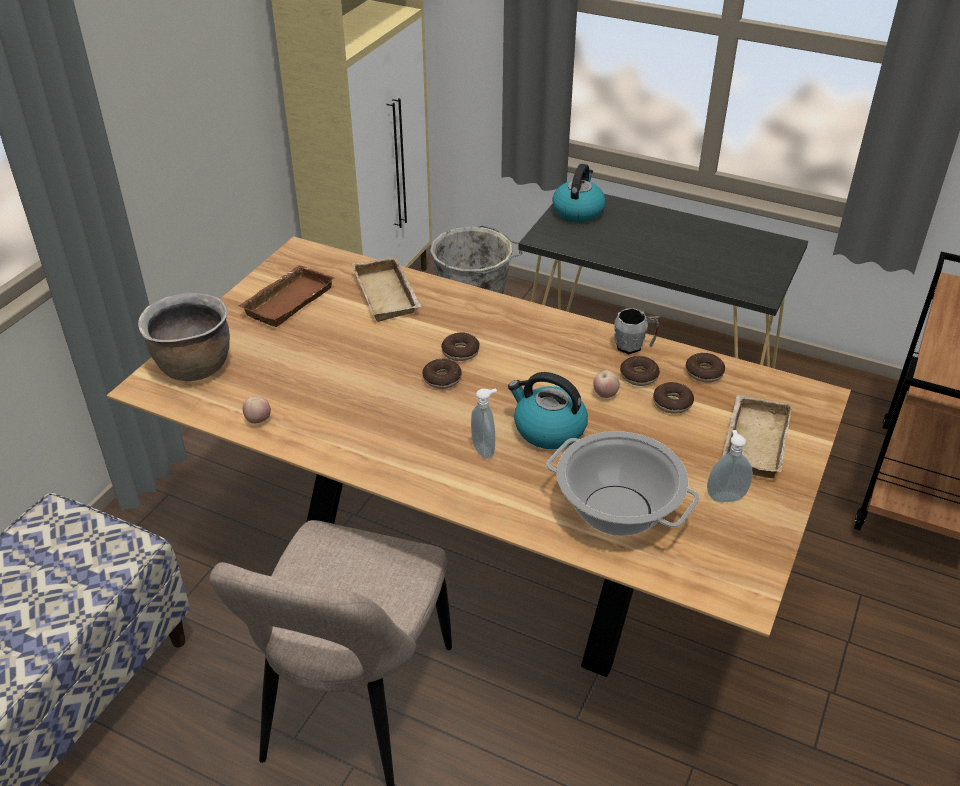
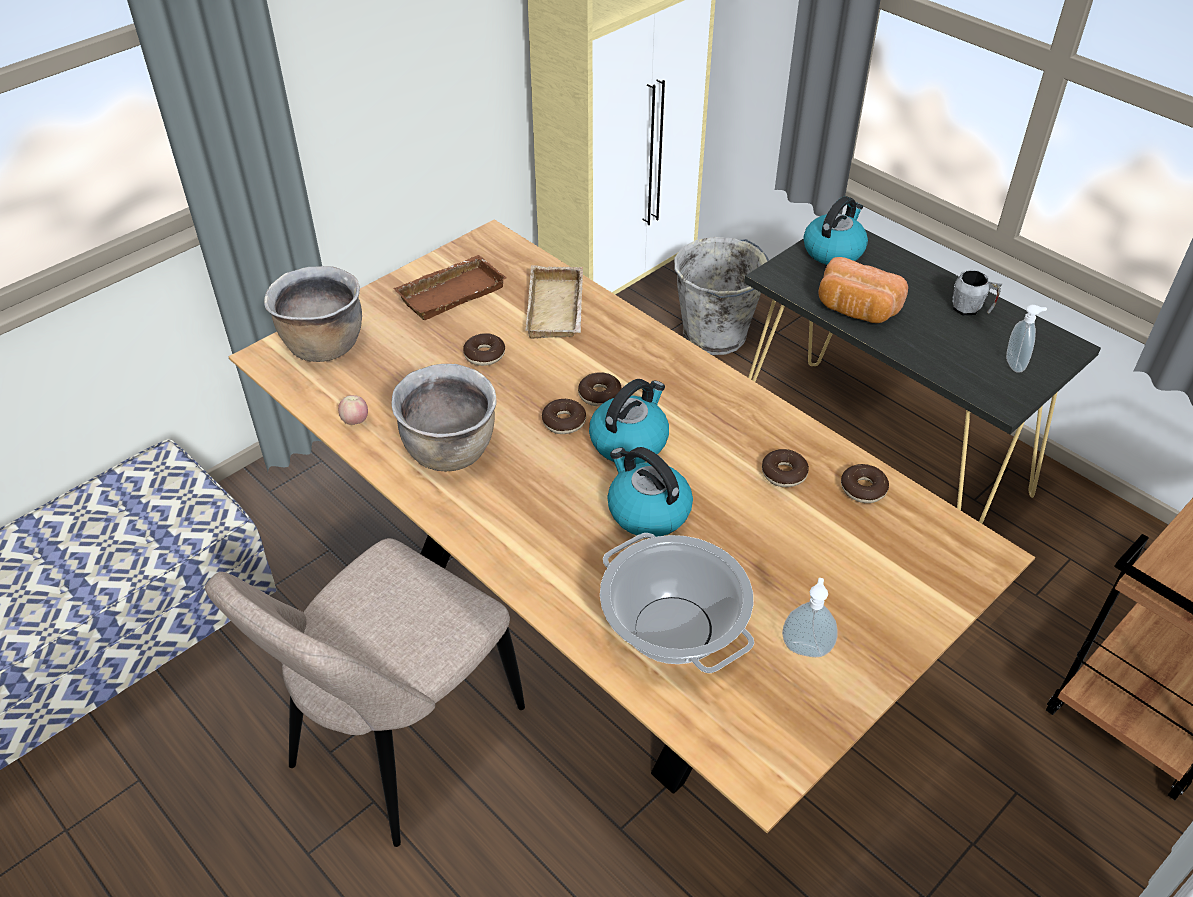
camera: 20 degrees right, 5 degrees up
soap dispenser [471,389,497,459] -> soap dispenser moved to [1006,305,1047,373]
apple [593,370,620,398] -> none
grey mug [614,308,659,354] -> grey mug moved to [952,270,1002,316]
donut [653,382,694,414] -> donut moved to [463,333,505,366]
beige tray [722,395,792,478] -> none
none -> brown cooking pot [392,364,497,471]
none -> kettle [589,379,669,464]
none -> bread [818,257,908,323]

